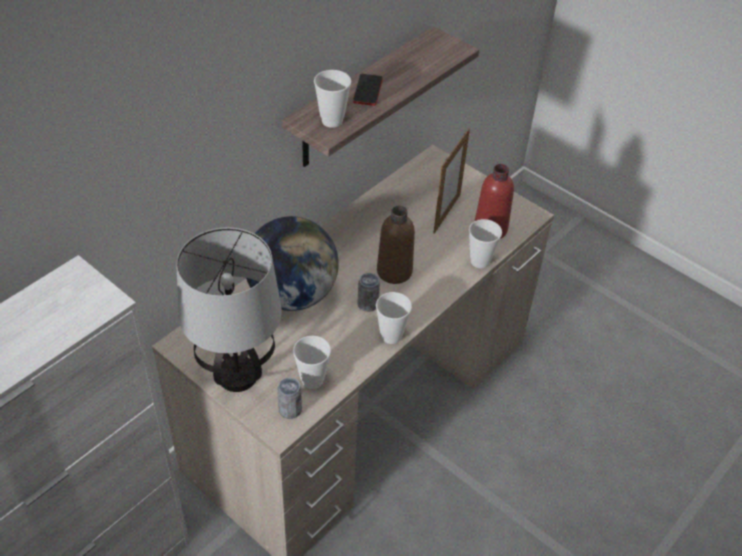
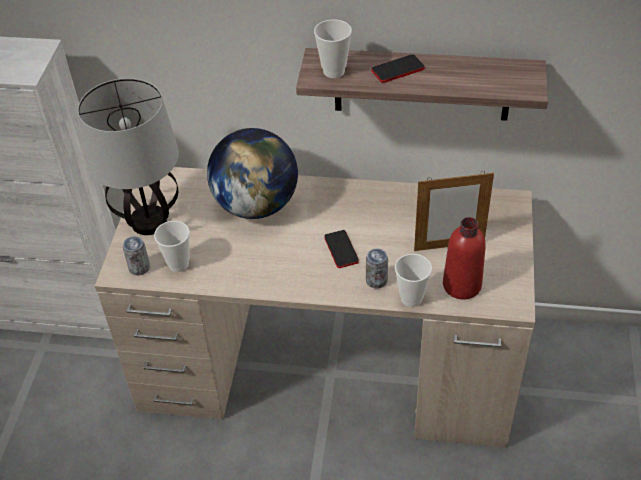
camera: 60 degrees right, 0 degrees up
can [358,273,380,312] -> can moved to [366,248,388,288]
cup [376,292,412,344] -> none
brown bottle [377,206,415,284] -> phone [324,230,359,268]

